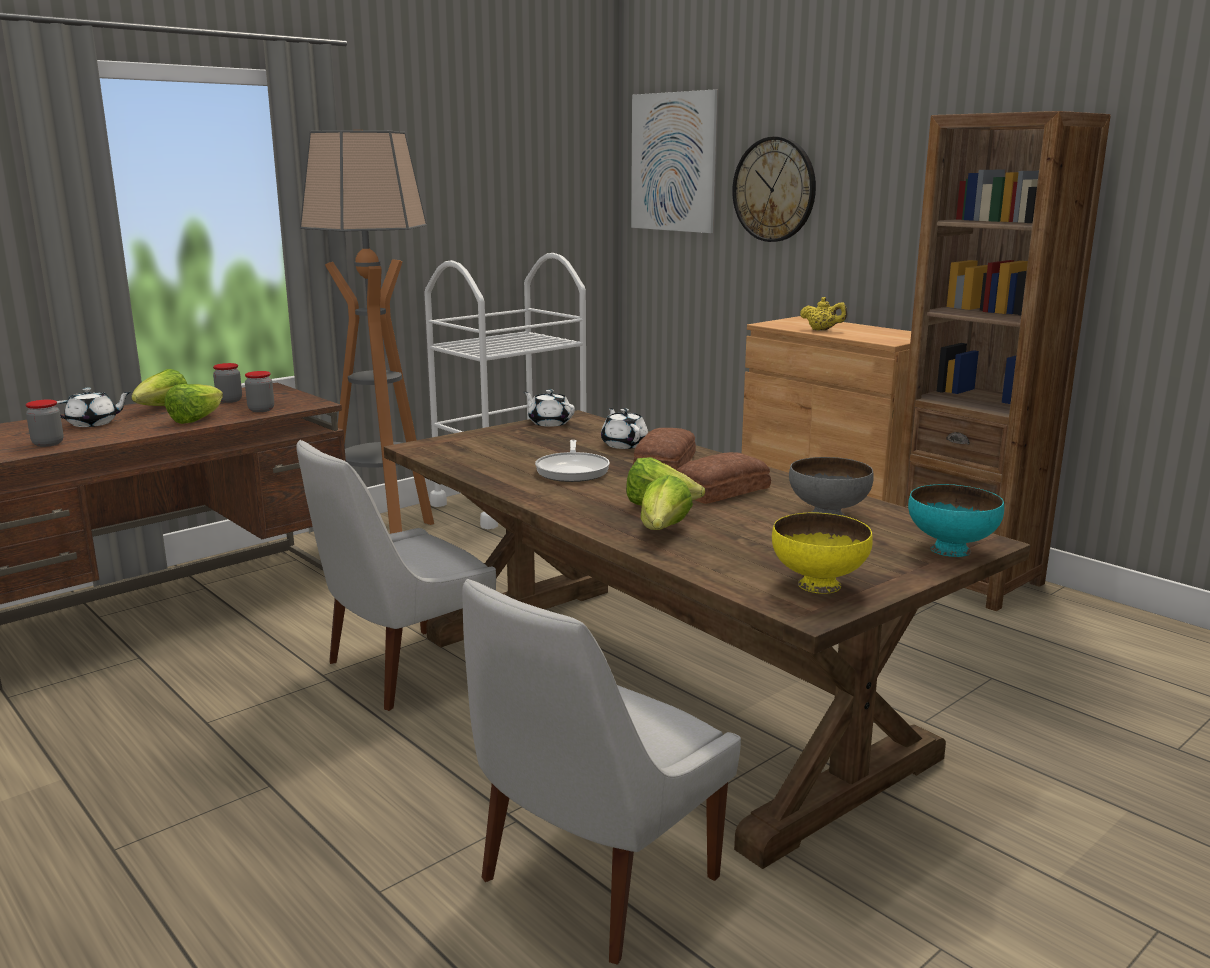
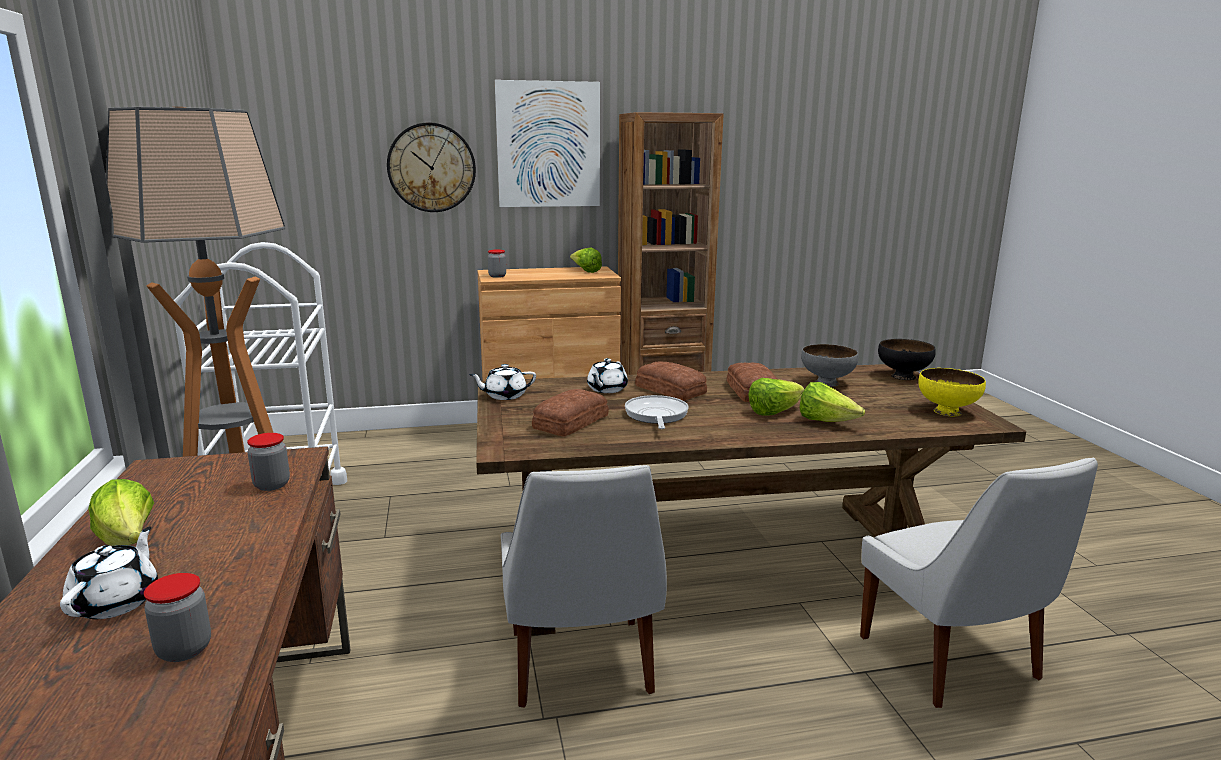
camera: 60 degrees left, 0 degrees up
lettuce [165,384,223,424] -> lettuce moved to [570,247,602,273]
jar [213,363,242,403] -> jar moved to [488,250,506,278]
frying pan [535,440,610,482] -> frying pan turned 120 degrees counterclockwise [625,395,689,429]
white teapot [601,408,648,449] -> white teapot turned 75 degrees counterclockwise [587,358,628,393]
picture [631,90,718,233] -> picture moved to [495,80,600,207]
yellow teapot [800,297,847,331] -> none
turquoise bowl [908,484,1004,557] -> black bowl [878,339,936,380]
none -> bread [532,389,609,437]

